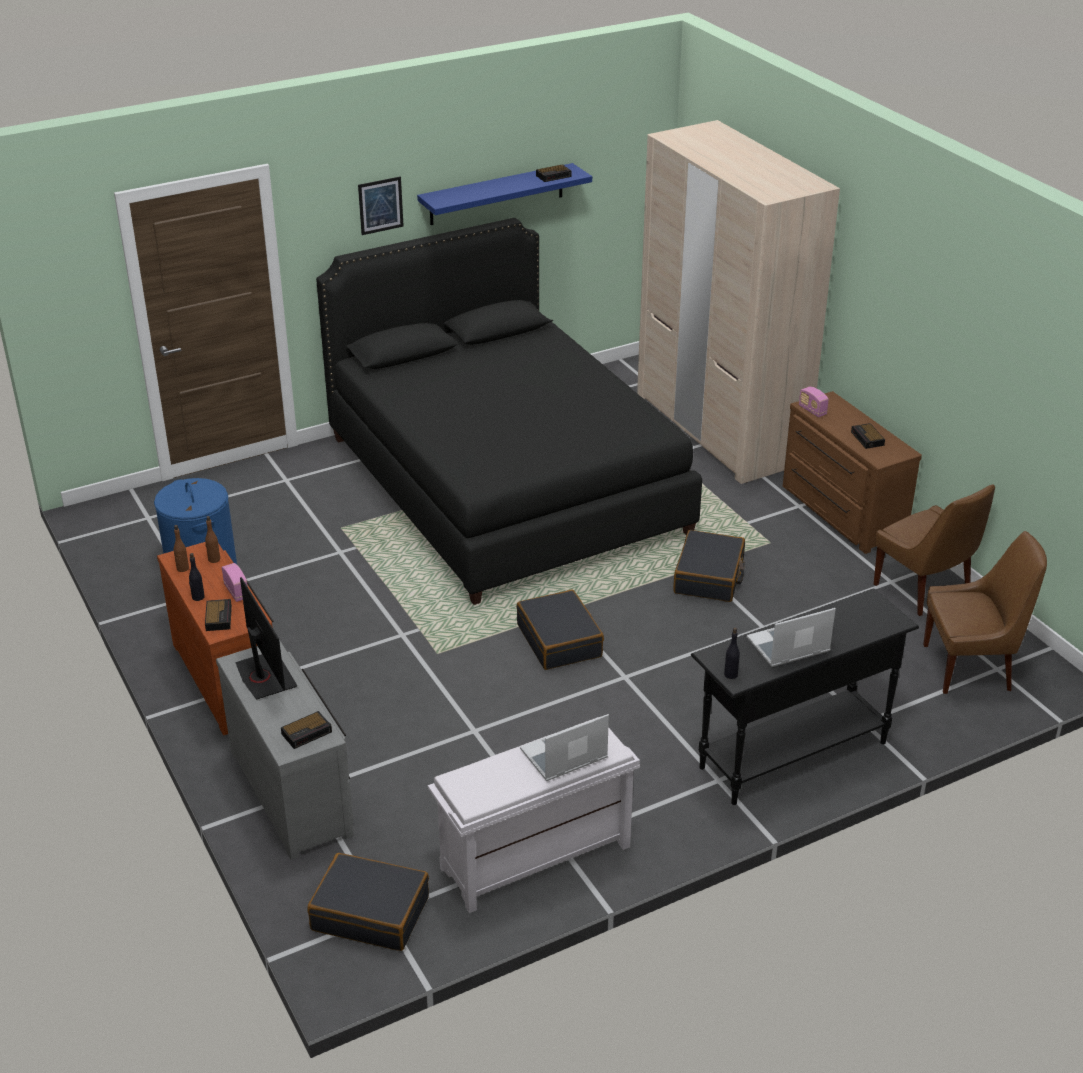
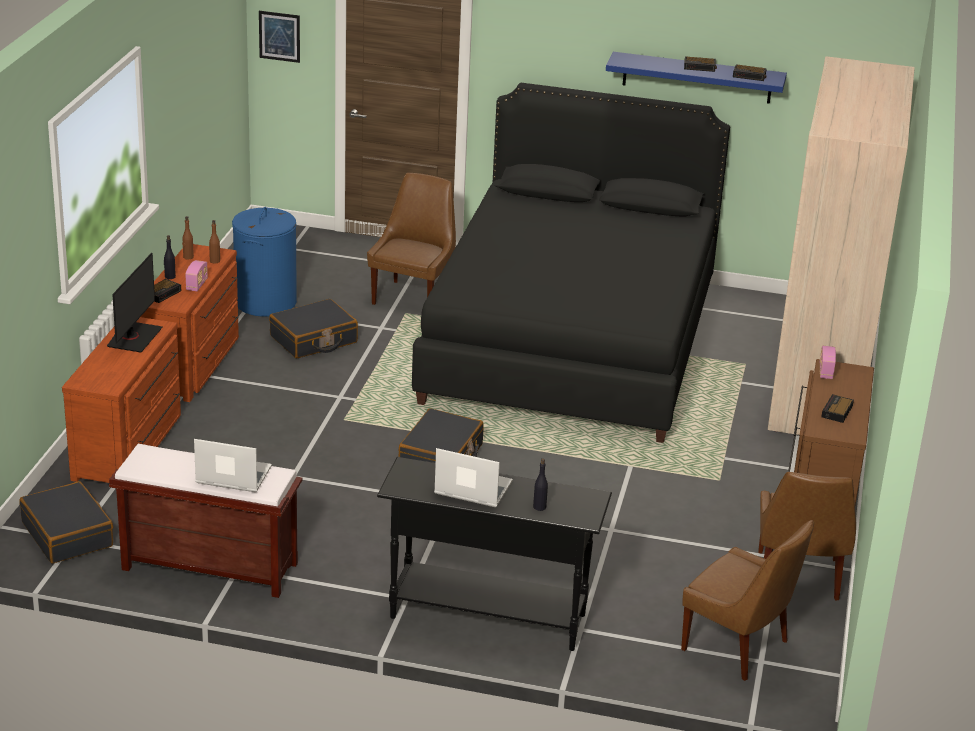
camera: 40 degrees right, 5 degrees down
grey dresser [216,640,354,860] -> brown dresser [62,317,181,483]
alarm clock [281,711,332,749] -> alarm clock moved to [684,57,717,72]
picture [358,177,404,235] -> picture moved to [259,11,300,63]
white bench [428,717,640,913] -> brown bench [109,444,302,598]
black suitcase [673,530,745,602] -> black suitcase moved to [269,299,358,358]
black bottle [724,628,740,679] -> black bottle moved to [533,459,548,511]
none -> brown chair [367,173,456,305]

